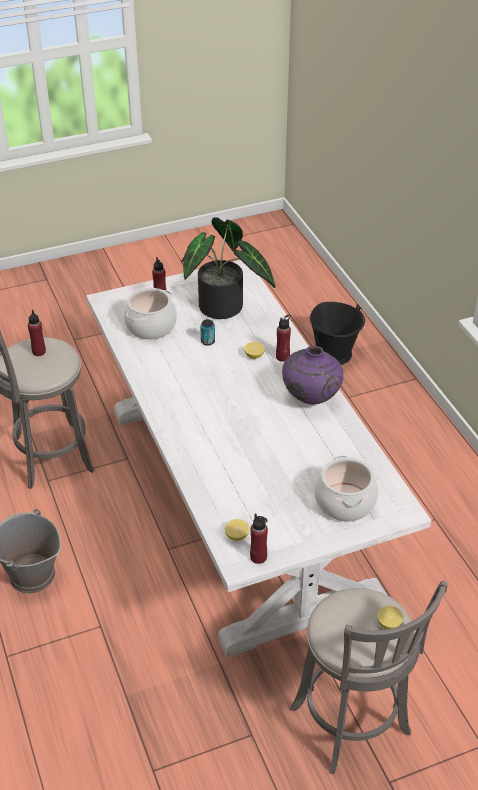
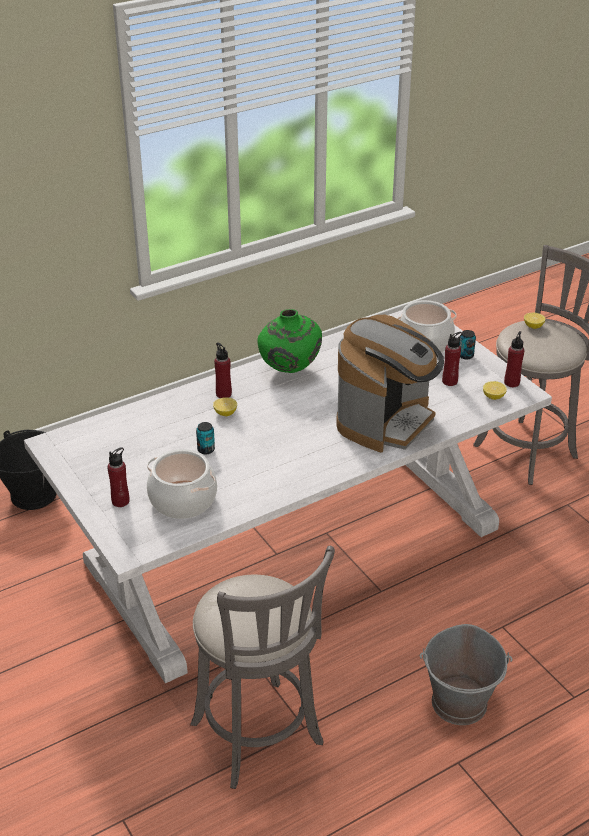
camera: 100 degrees left, 5 degrees down
red bottle [28,310,46,356] -> red bottle moved to [442,332,462,386]
potted plant [181,217,275,319] -> none
purple vase [282,346,343,405] -> green vase [257,309,322,373]
none -> coffee machine [336,315,444,453]
none -> can [459,330,476,360]

